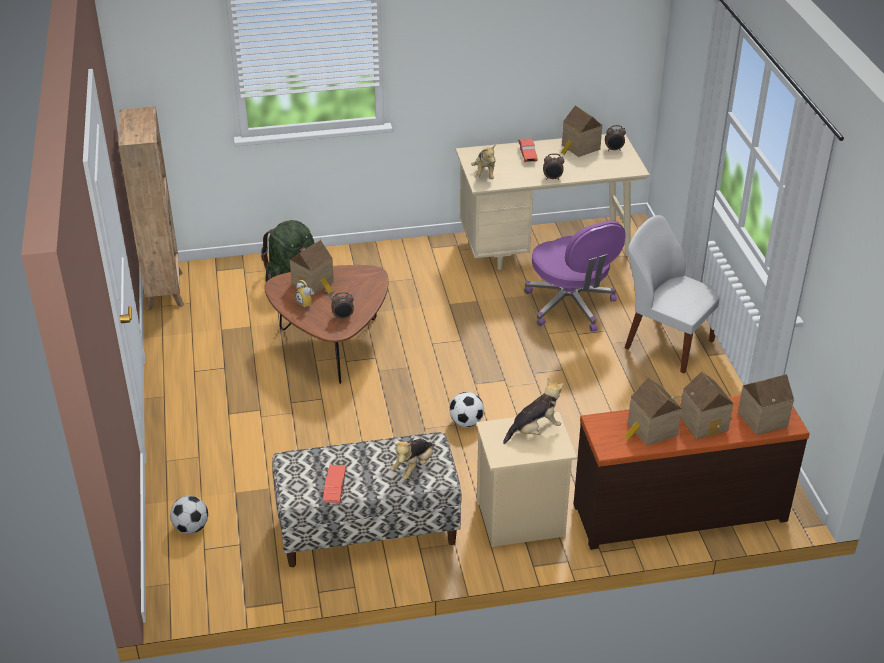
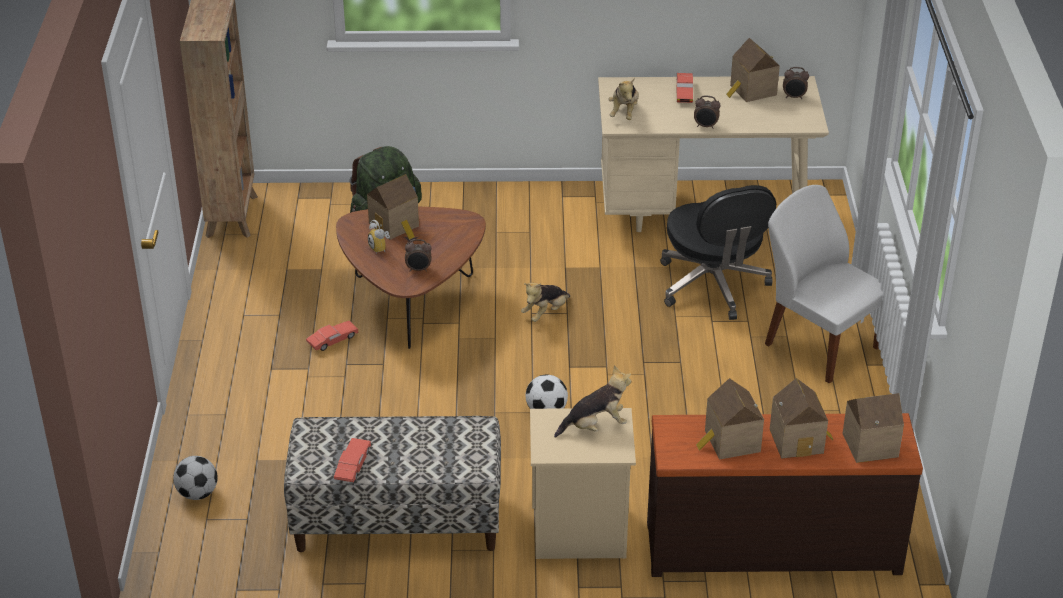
camera: 10 degrees right, 0 degrees up
plush toy [390,439,434,480] -> plush toy moved to [521,283,570,322]
purple office chair [524,220,625,332] -> black office chair [660,185,776,320]
none -> red toy car [306,321,358,351]

